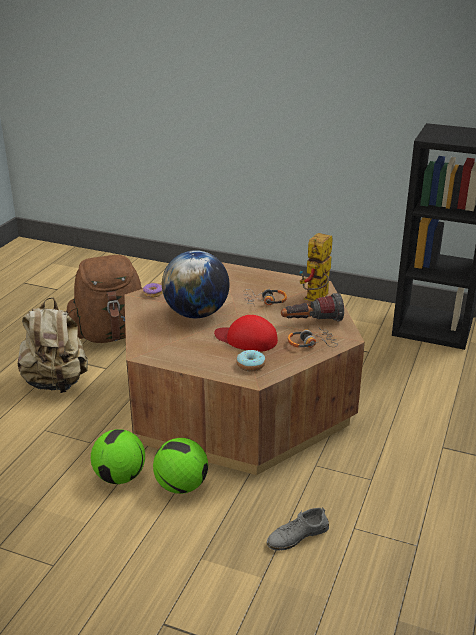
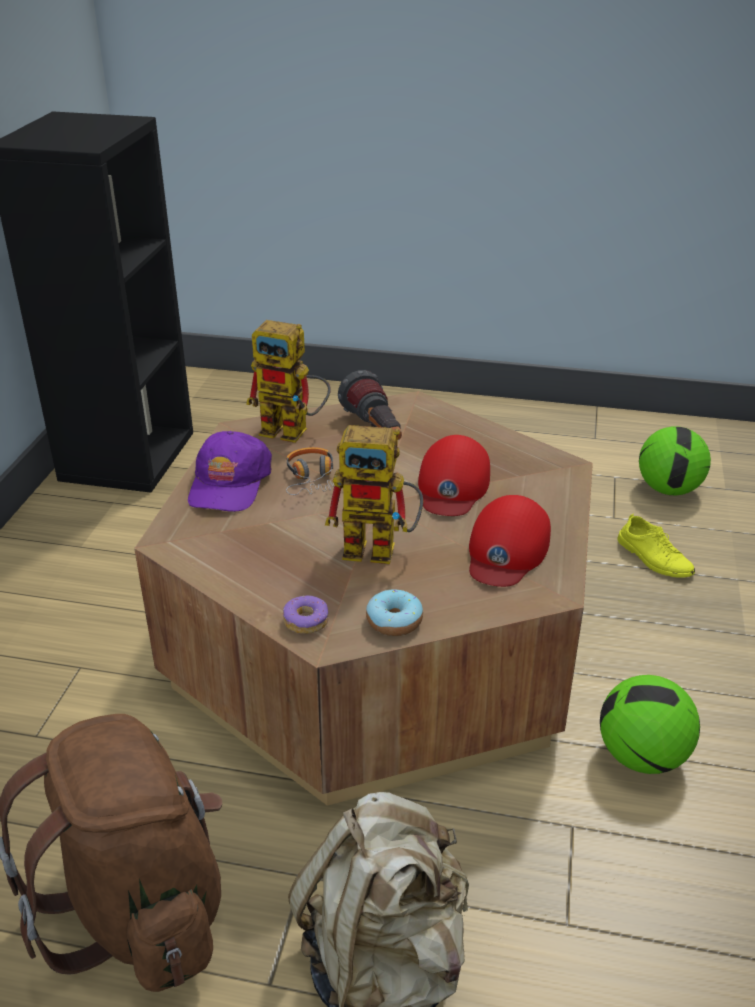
camera: 100 degrees left, 5 degrees up
football [153,438,208,494] -> football moved to [639,426,711,496]
globe [162,250,230,318] -> toy robot [325,425,423,564]
donut [236,350,265,371] -> donut moved to [366,589,423,636]
grey shoe [267,507,329,551] -> yellow shoe [617,513,695,578]
headphones [288,327,338,348] -> none
none -> purple cap [188,431,272,512]
none -> red cap [469,495,551,587]

